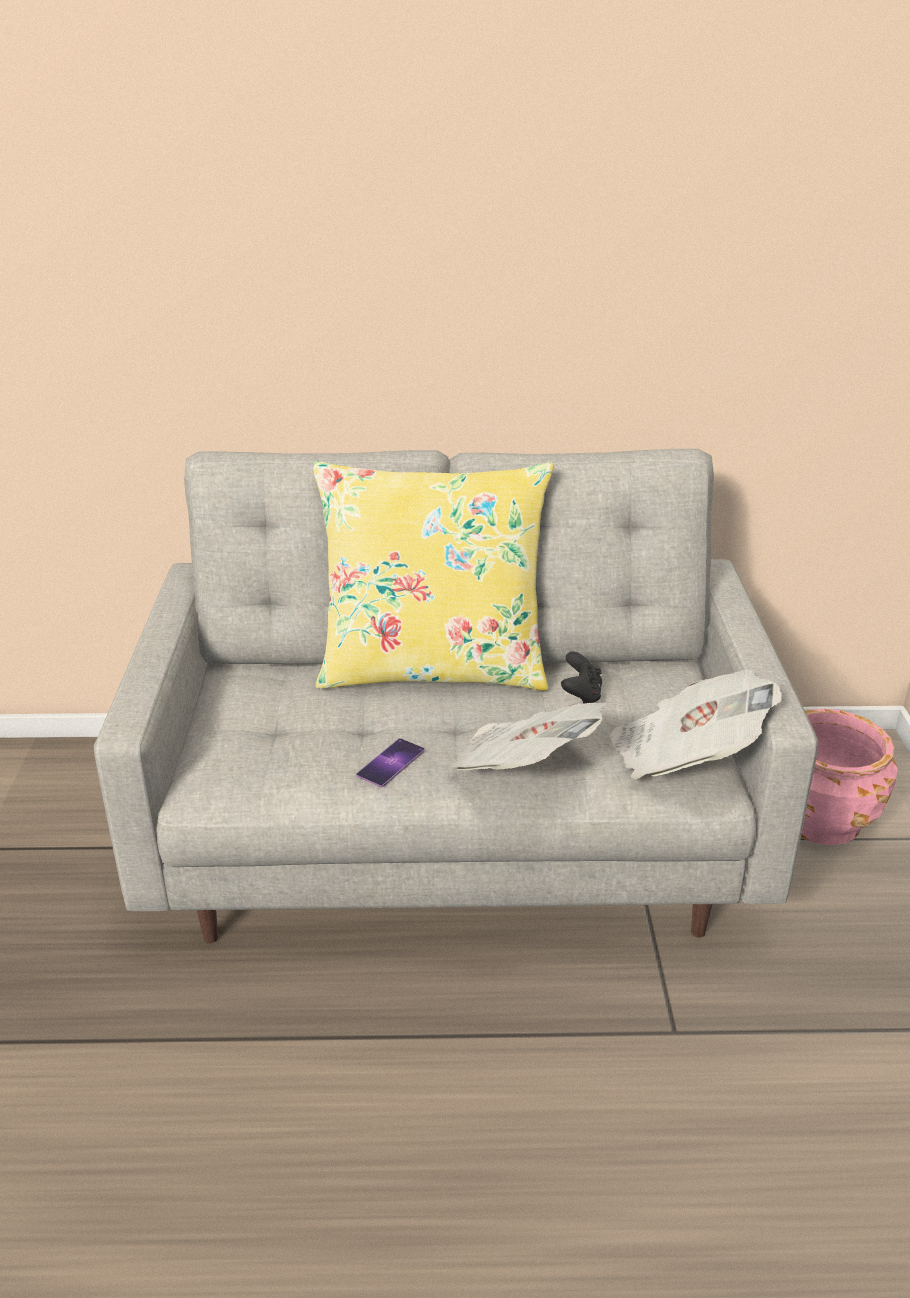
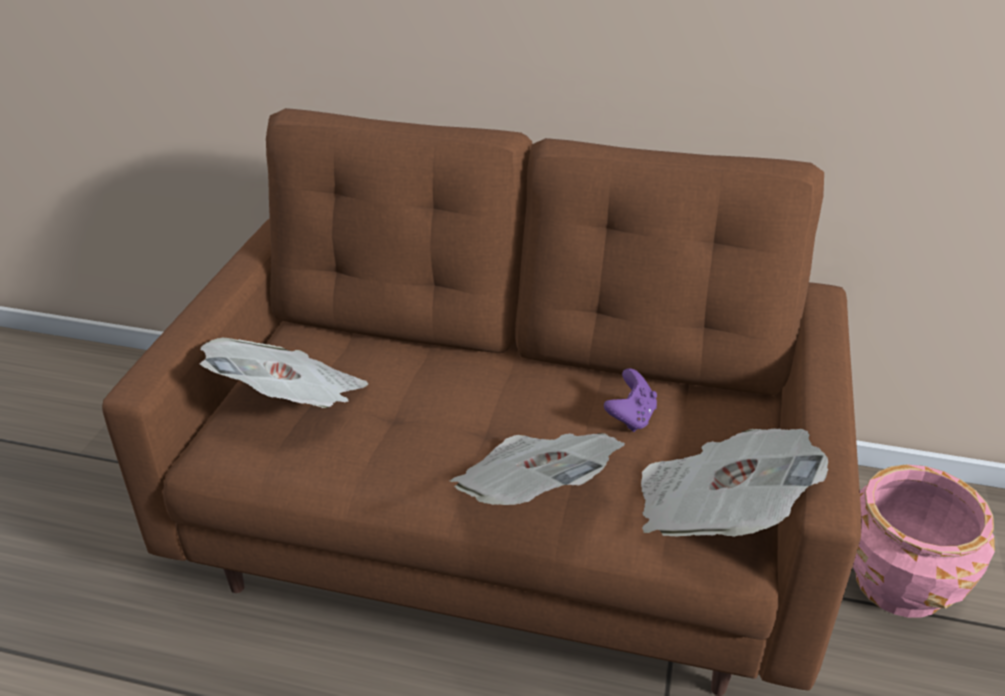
camera: 15 degrees right, 5 degrees up
grey sofa [94,449,818,944] -> brown sofa [102,108,862,696]
yellow pillow [313,461,554,691] -> none
phone [356,738,424,788] -> none
black game controller [561,651,602,704] -> purple game controller [604,368,657,432]
none -> newspaper [199,337,368,408]

